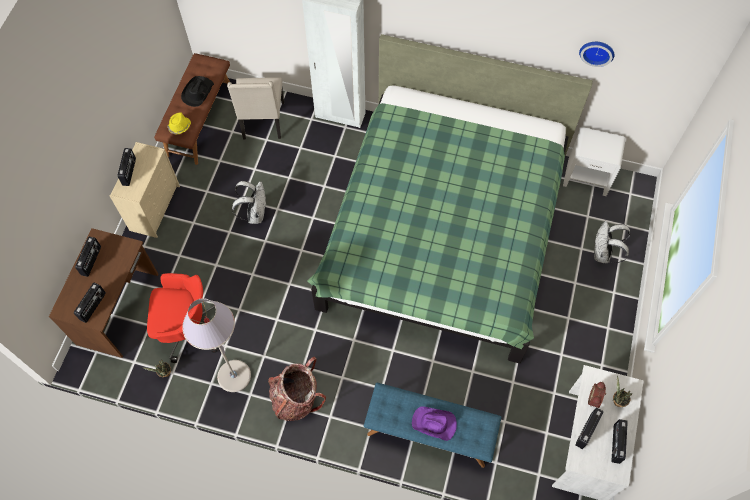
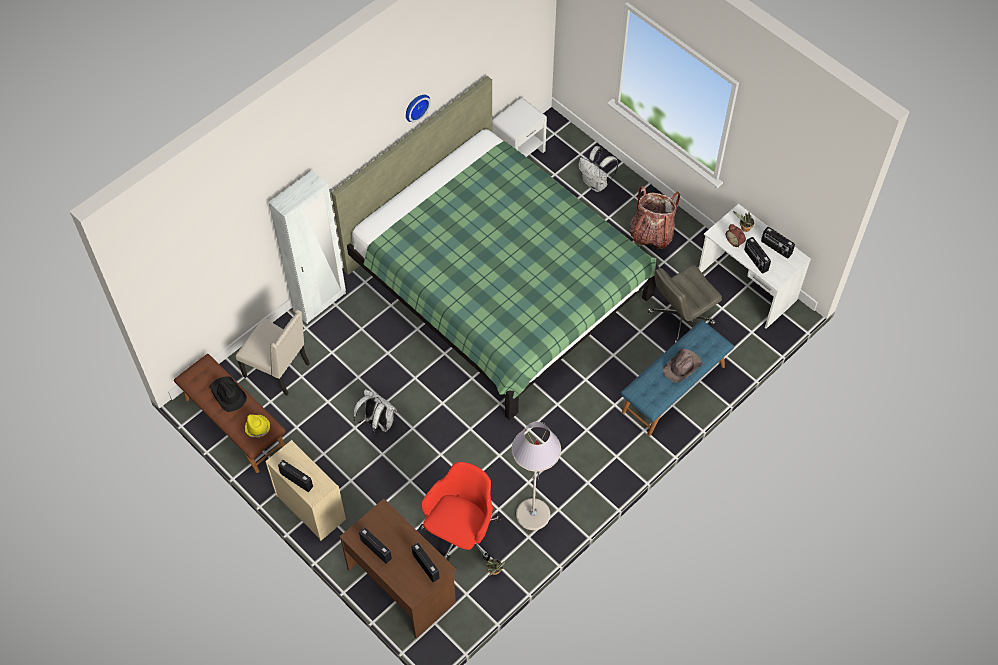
camera: 60 degrees left, 5 degrees down
backpack [268,356,326,421] -> backpack moved to [629,186,680,249]
purple hat [412,406,457,441] -> brown hat [663,349,702,383]
wall clock [579,42,615,67] -> wall clock moved to [406,95,431,122]
none -> grey office chair [648,265,722,344]

